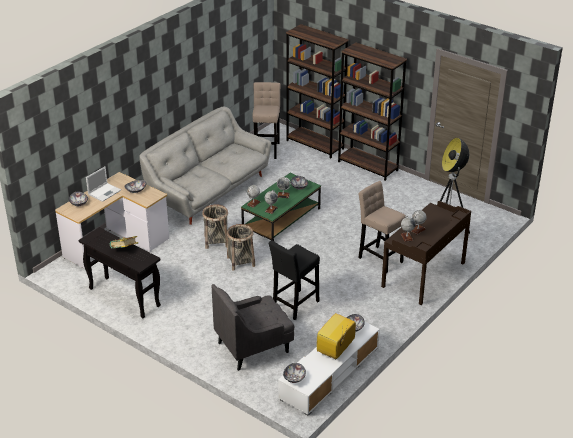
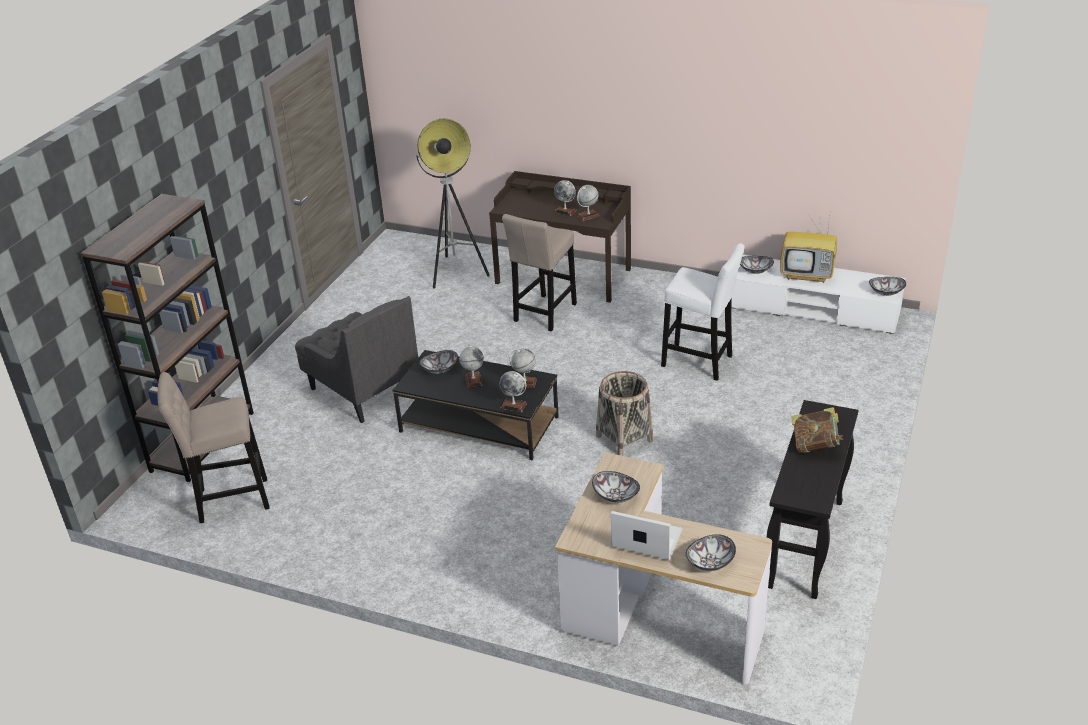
camera: 105 degrees left, 0 degrees up
grey sofa [139,107,271,225] -> none
basket [202,205,228,249] -> none
grey armchair [212,284,294,371] -> grey armchair moved to [295,296,418,423]
green coffee table [241,173,321,241] -> black coffee table [392,350,559,461]
black stool [269,240,320,320] -> white stool [661,243,745,381]
brown bookcase [338,42,407,181] -> none

